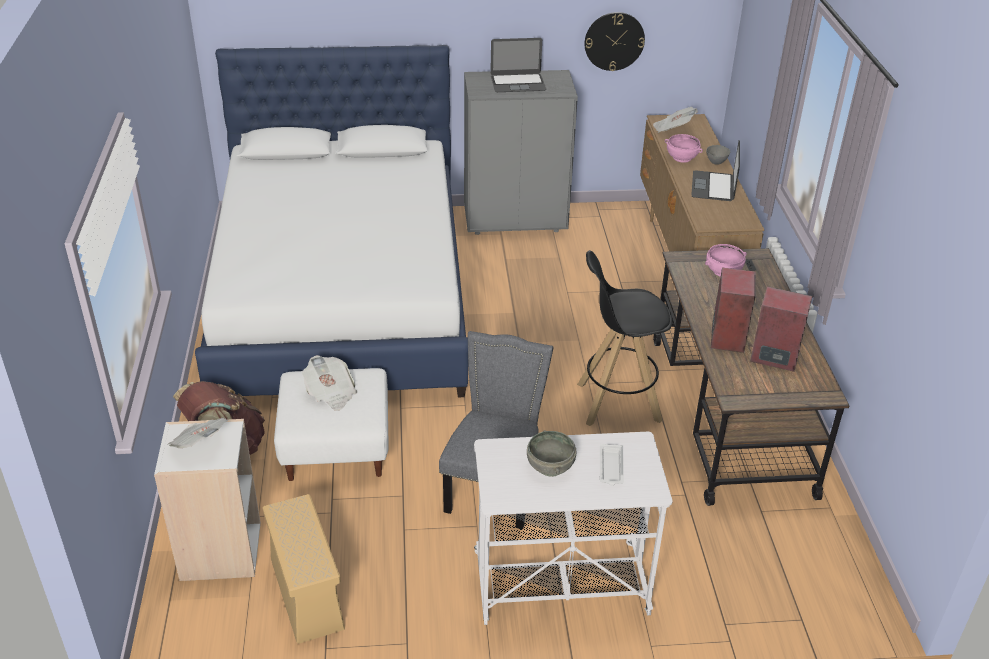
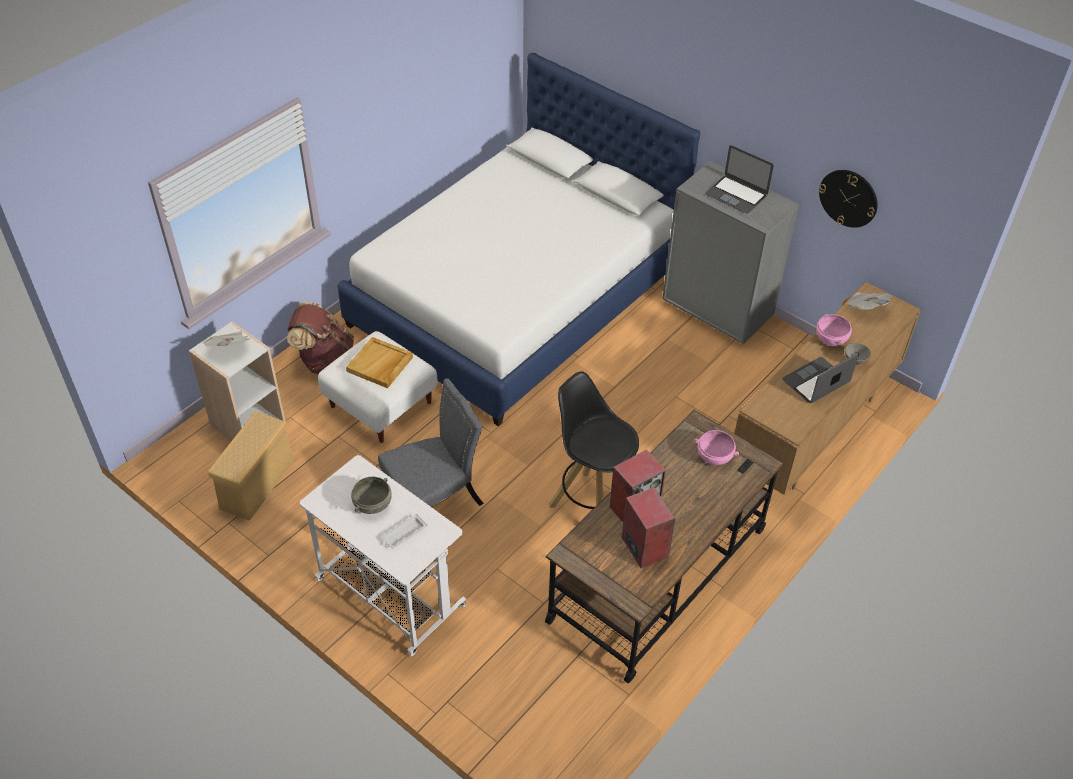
camera: 45 degrees right, 10 degrees up
newspaper [302,355,357,411] -> beige tray [346,337,413,388]

